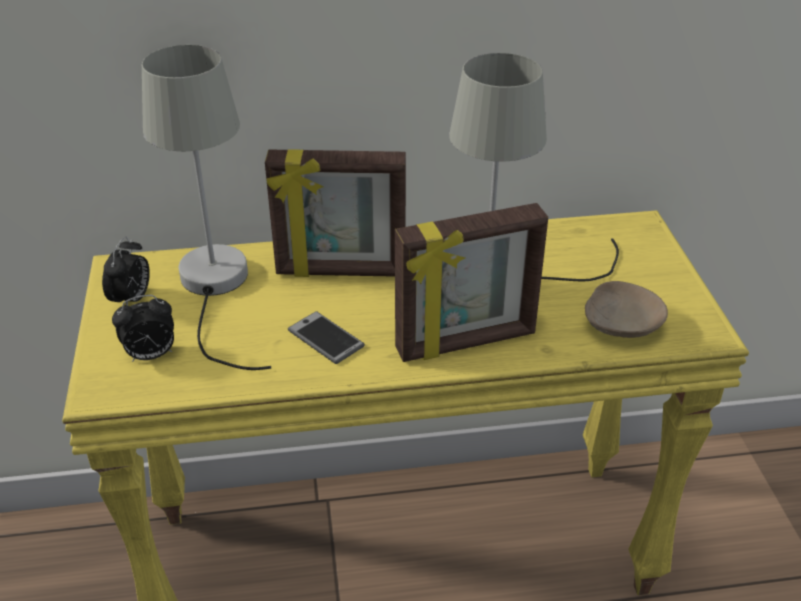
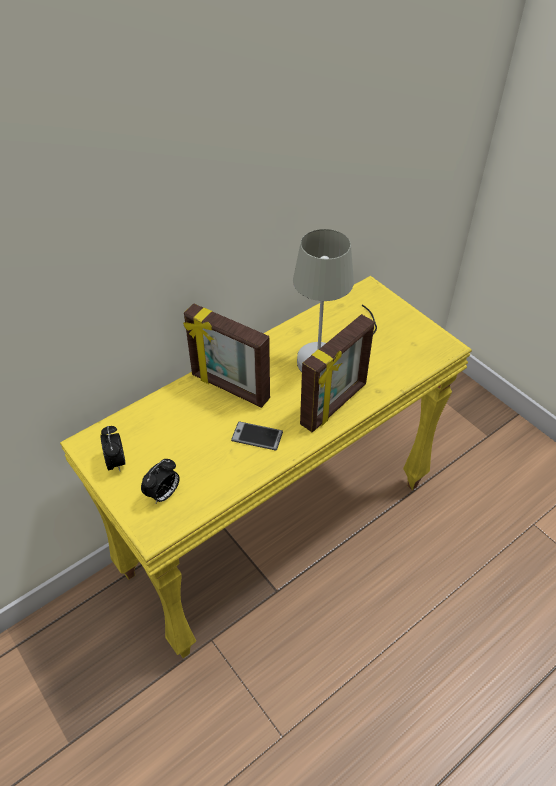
camera: 30 degrees left, 10 degrees up
grey table lamp [142,45,271,370] -> none
picture frame [265,149,406,277] -> picture frame turned 60 degrees clockwise [183,303,270,408]
beige bowl [585,281,668,338] -> none

